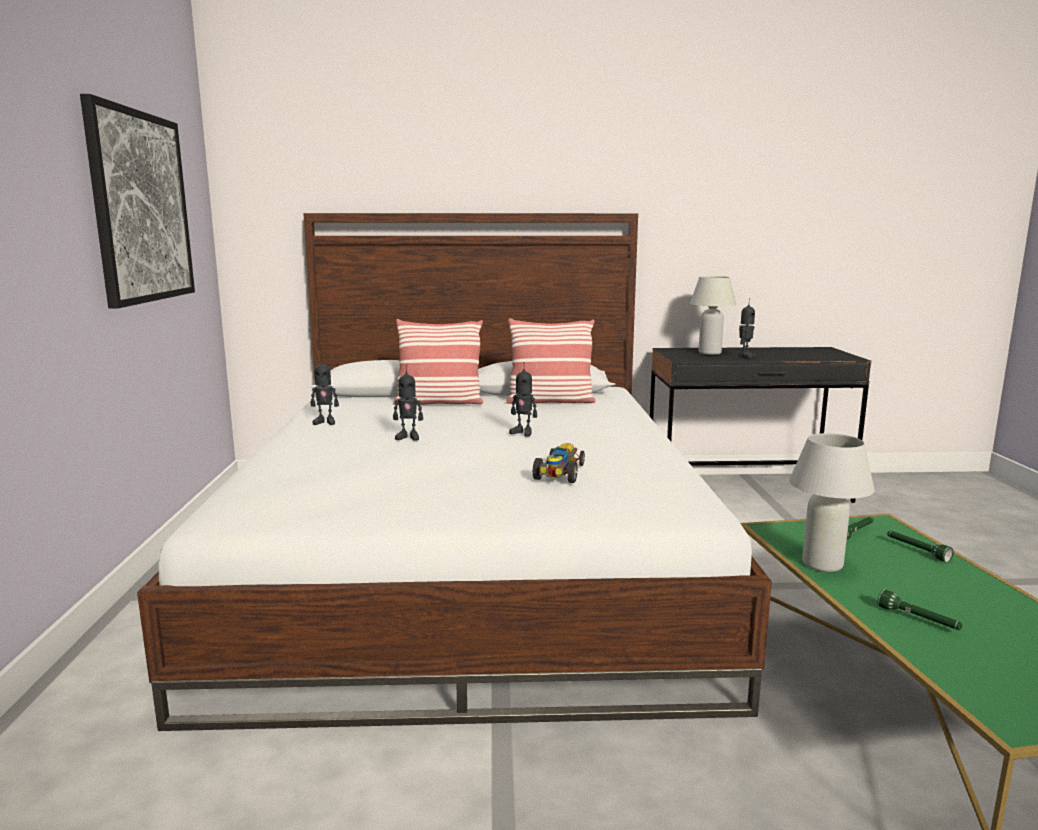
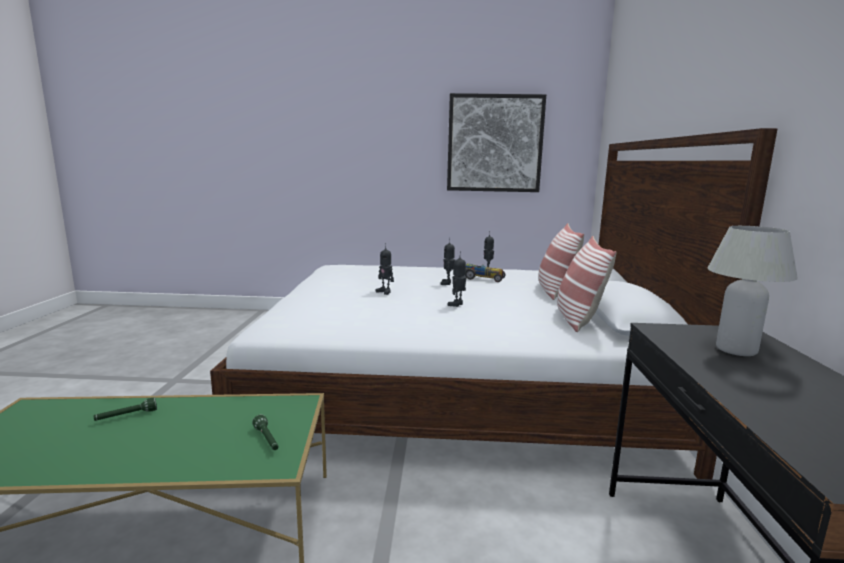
camera: 95 degrees right, 0 degrees up
toy car [533,443,585,483] -> toy car moved to [465,263,506,282]
toy robot [739,304,756,359] -> toy robot moved to [375,243,394,295]
white table lamp [789,433,875,572] -> none
green flashlight [887,530,954,562] -> none

